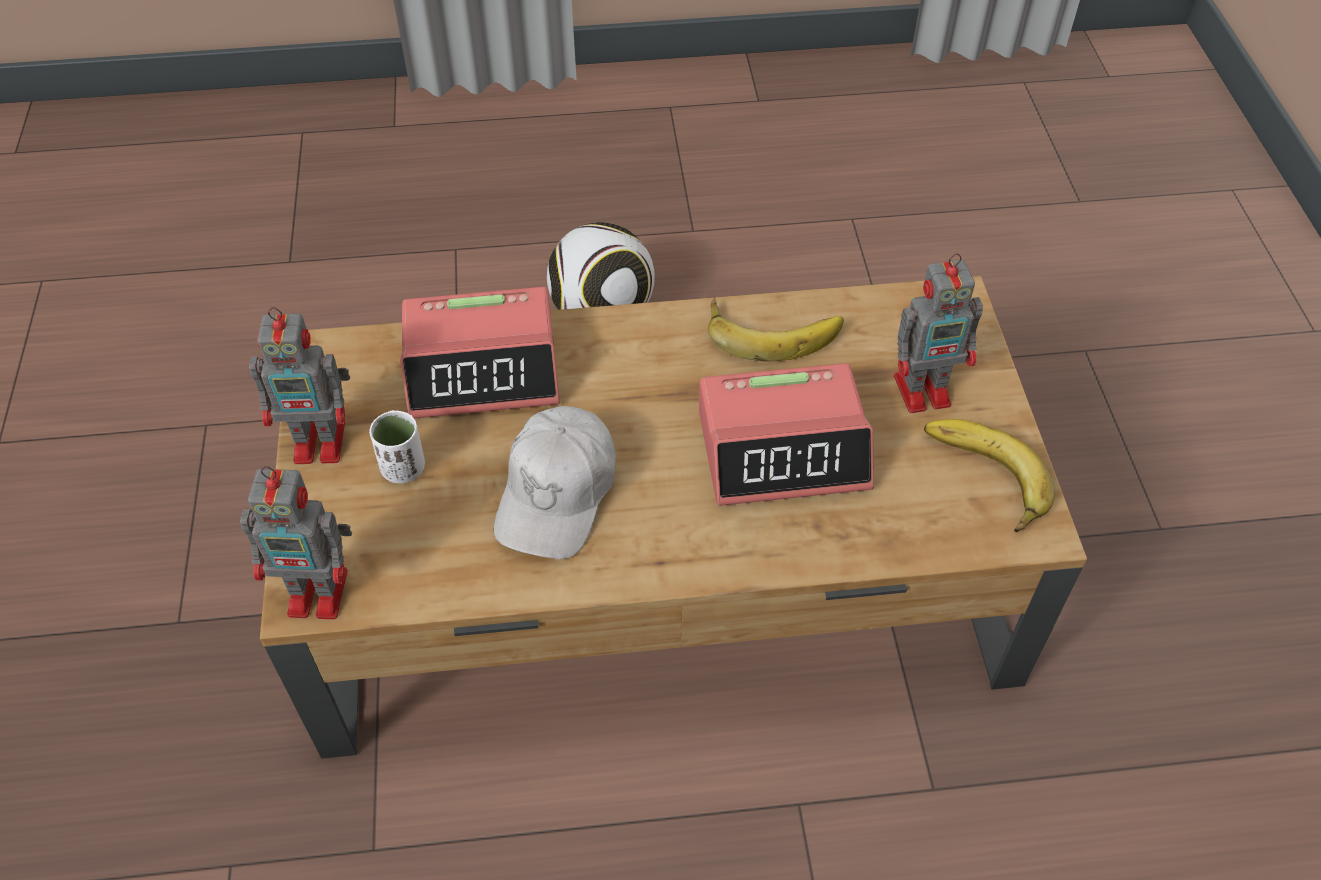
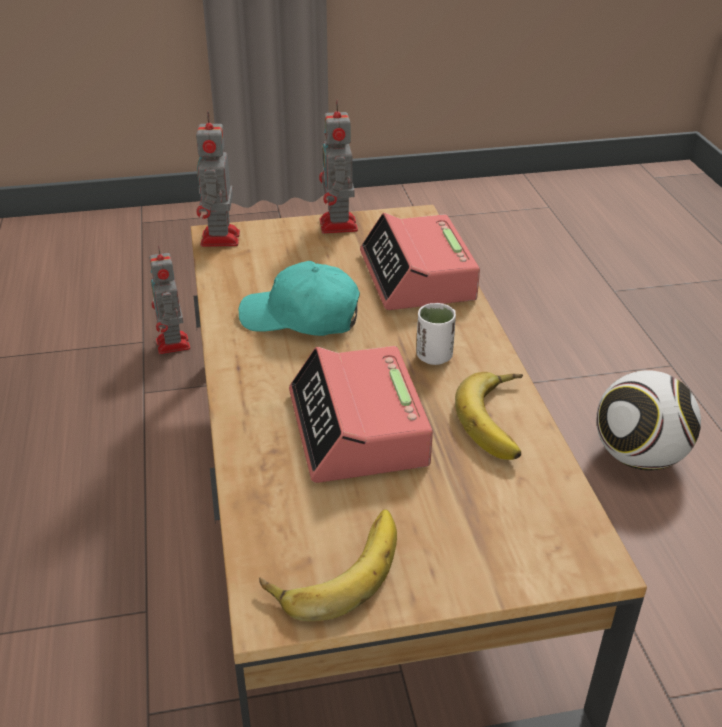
camera: 85 degrees right, 15 degrees down
white cup [369,410,425,484] -> white cup moved to [416,303,456,365]
white cap [494,406,616,559] -> turquoise cap [239,261,360,336]
toy robot [894,253,983,413] -> toy robot moved to [149,245,190,354]

